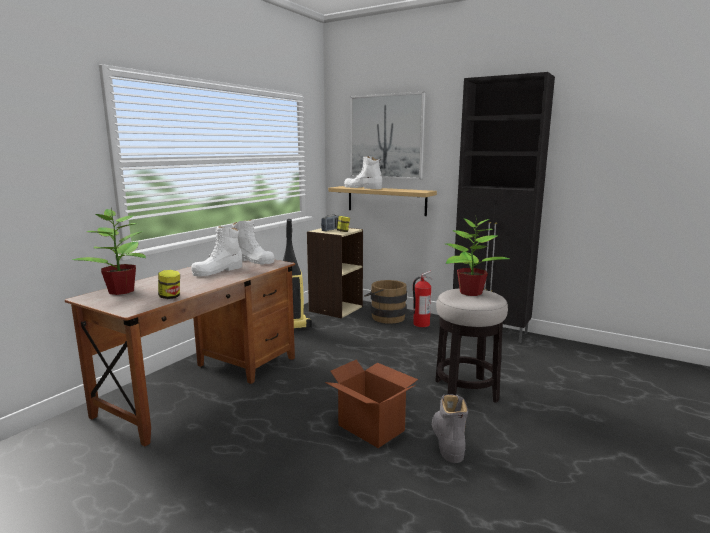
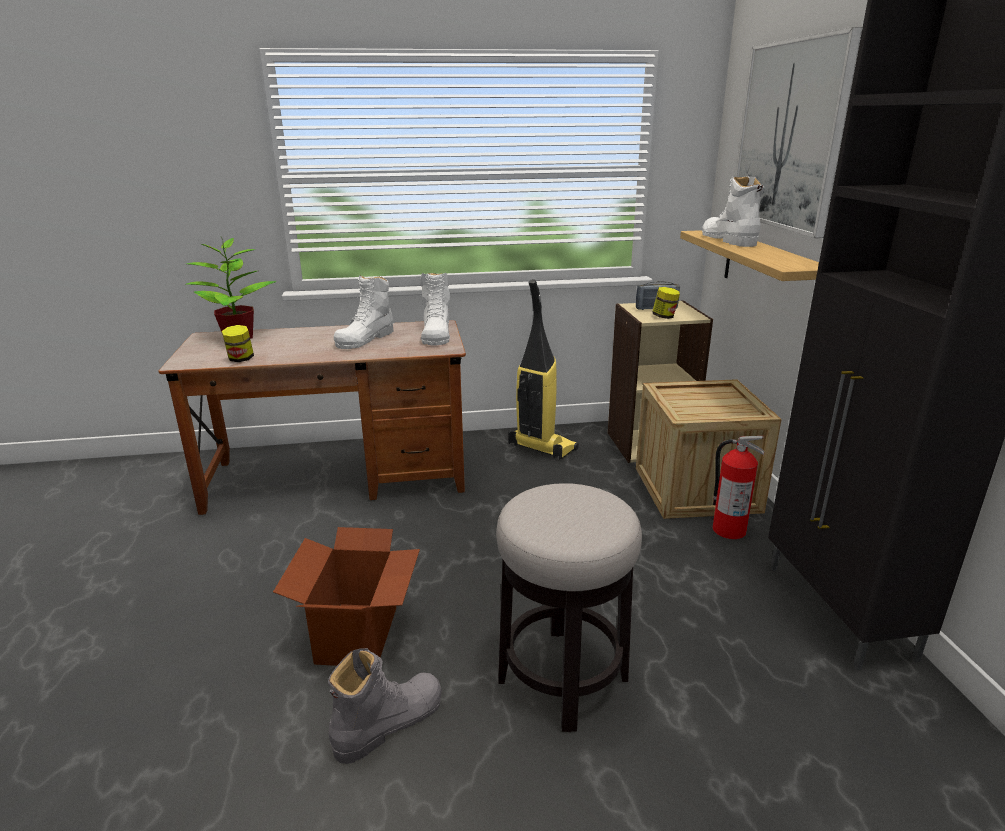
camera: 50 degrees right, 10 degrees up
white boot [191,226,242,276] -> white boot turned 60 degrees counterclockwise [334,275,394,349]
brown bucket [364,280,407,324] -> crate [636,379,782,519]
potted plant [446,215,509,296] -> none

